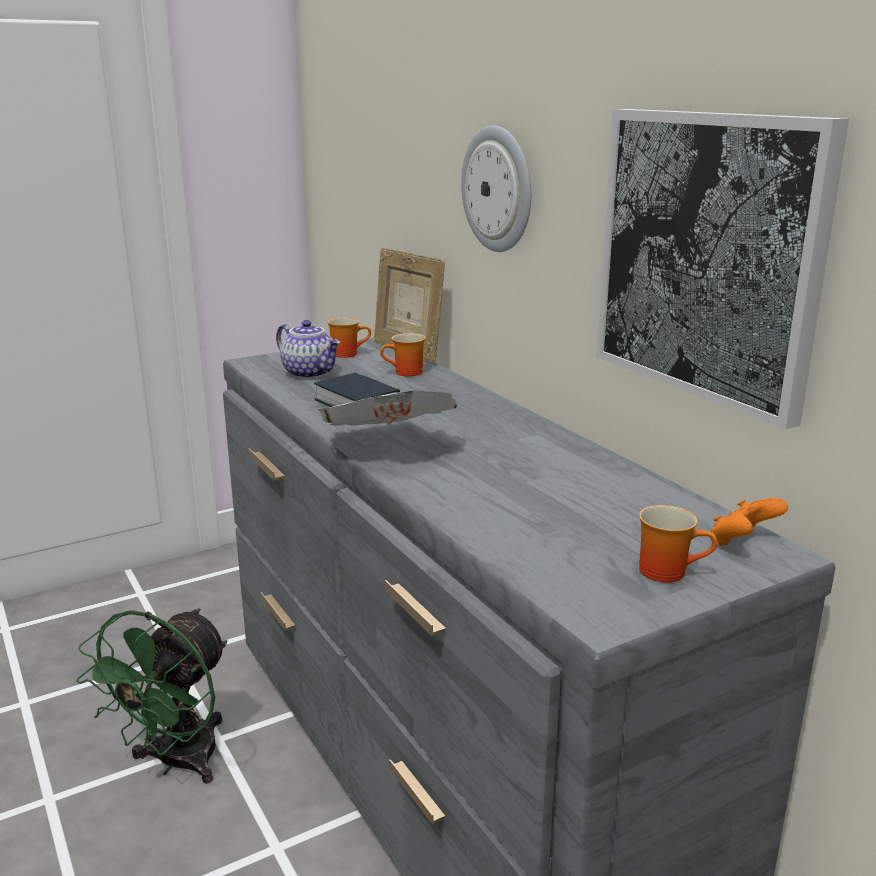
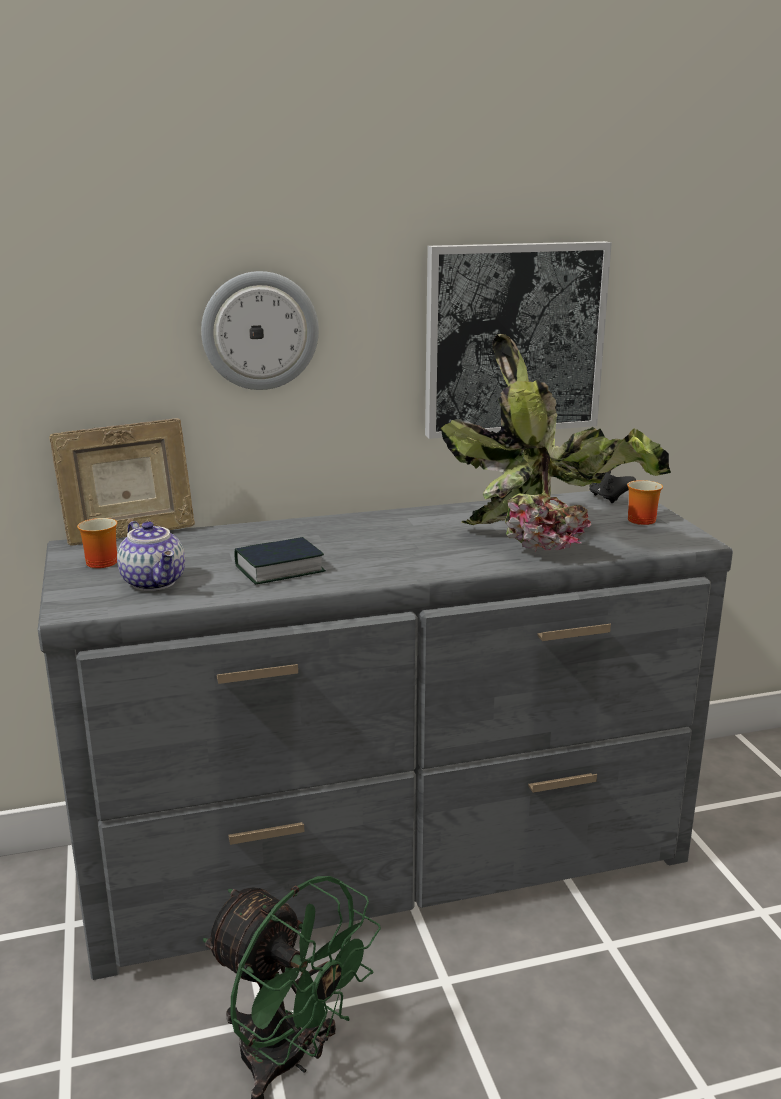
camera: 75 degrees left, 0 degrees up
teapot [276,320,341,379] -> teapot turned 90 degrees clockwise [117,521,185,591]
newspaper [318,391,458,426] -> none
mug [380,333,426,377] -> none
orange game controller [711,498,788,546] -> black game controller [589,471,636,503]
none -> potted plant [441,334,671,552]

